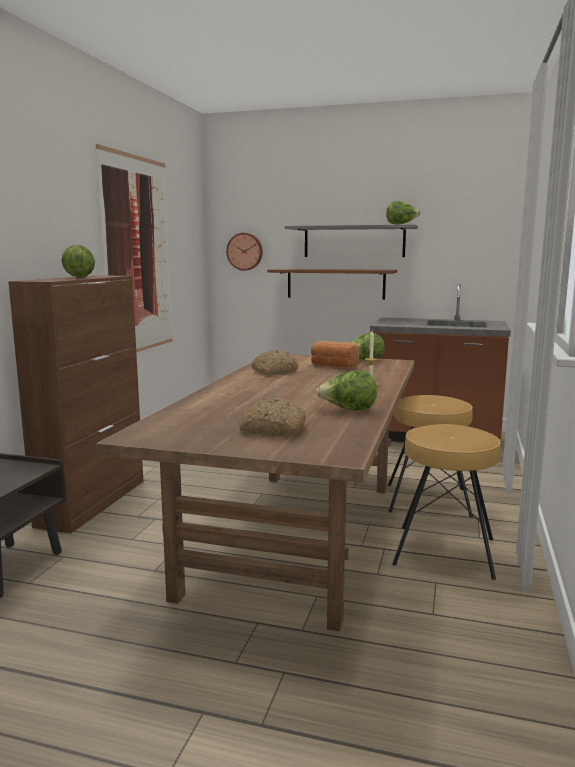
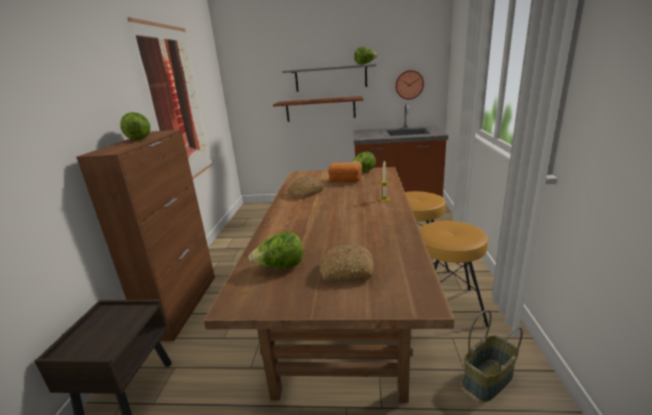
camera: 10 degrees left, 10 degrees up
wall clock [226,233,263,271] -> wall clock moved to [395,70,424,100]
lettuce [316,370,377,411] -> lettuce moved to [249,232,303,269]
none -> basket [462,310,523,402]

